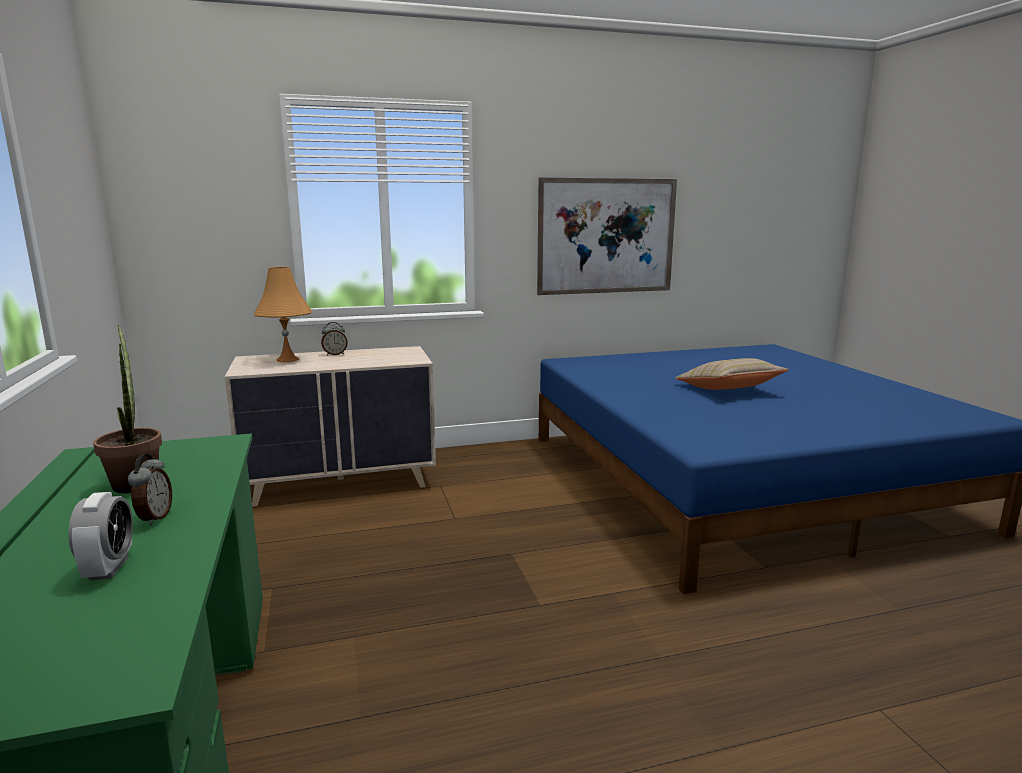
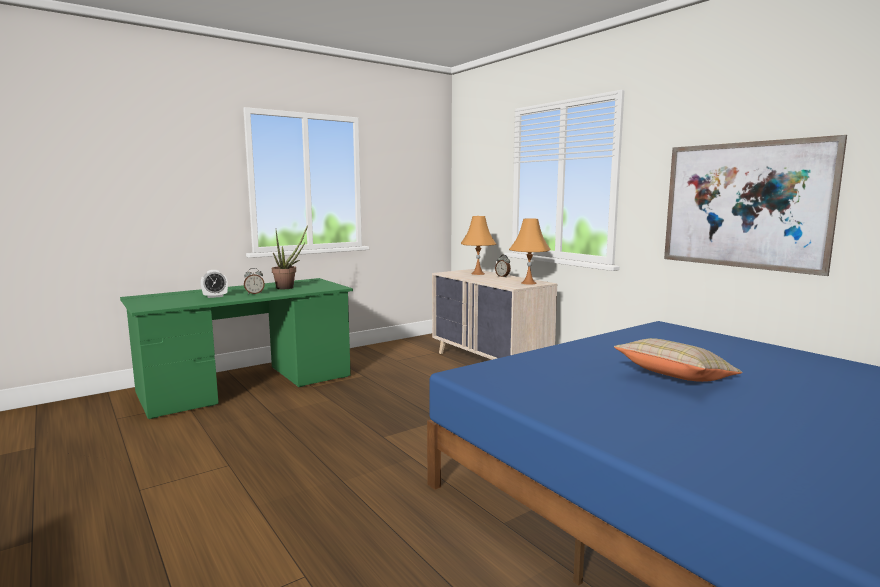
camera: 70 degrees right, 5 degrees down
none -> orange table lamp [509,218,551,285]

